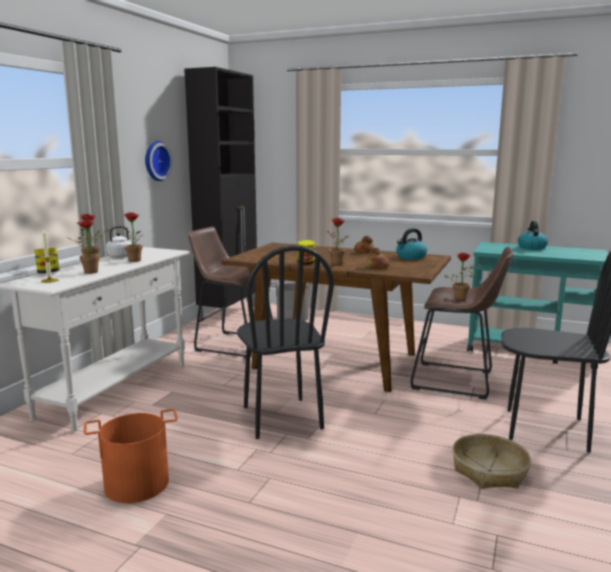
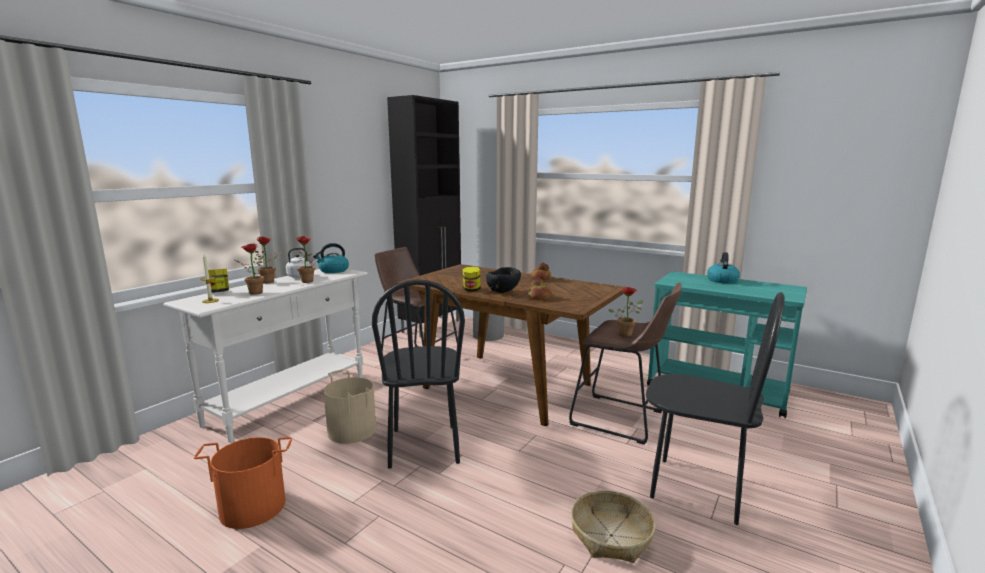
camera: 10 degrees right, 0 degrees up
wall clock [145,141,173,181] -> none
potted plant [327,218,349,265] -> black bowl [486,267,521,293]
kettle [396,228,427,260] -> kettle moved to [313,243,349,273]
none -> beige bucket [323,369,376,444]

